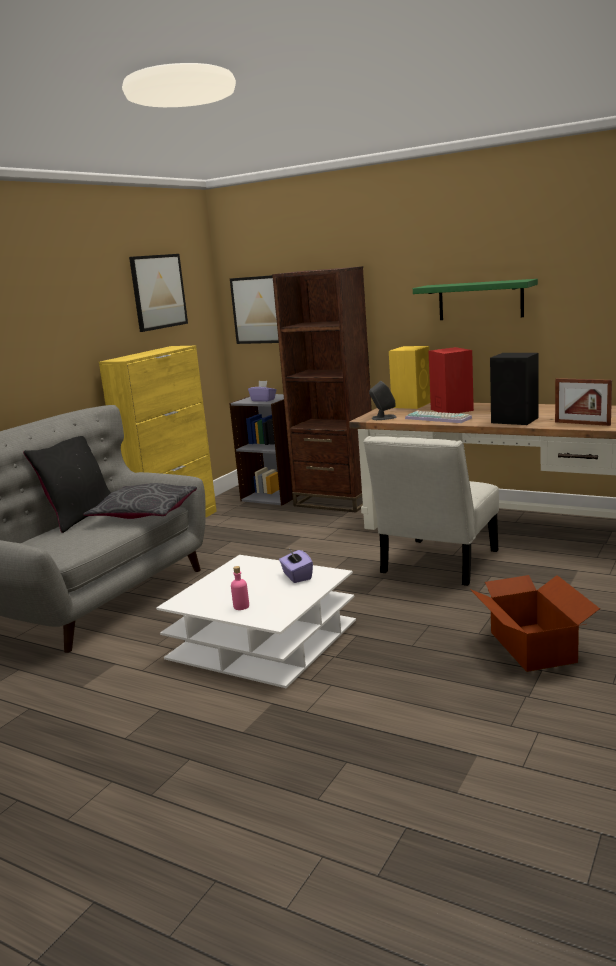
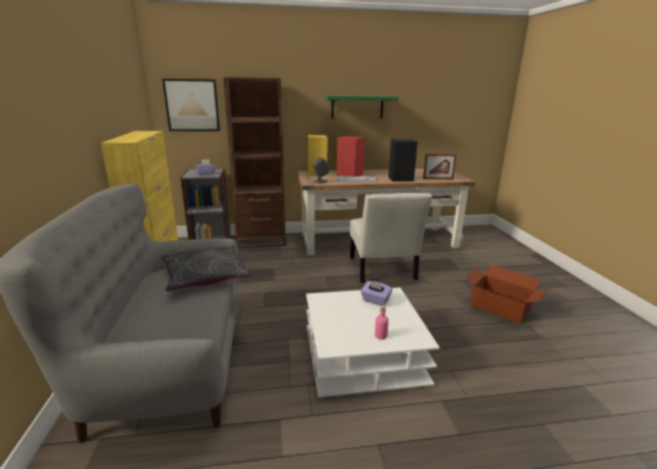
camera: 40 degrees left, 5 degrees up
black pillow [23,436,111,533] -> none
picture [129,254,188,332] -> none

